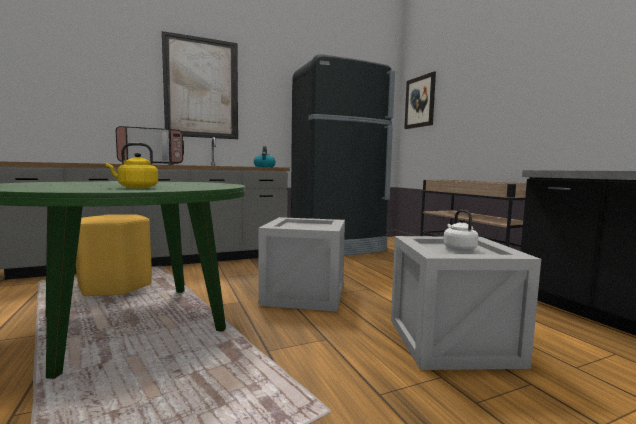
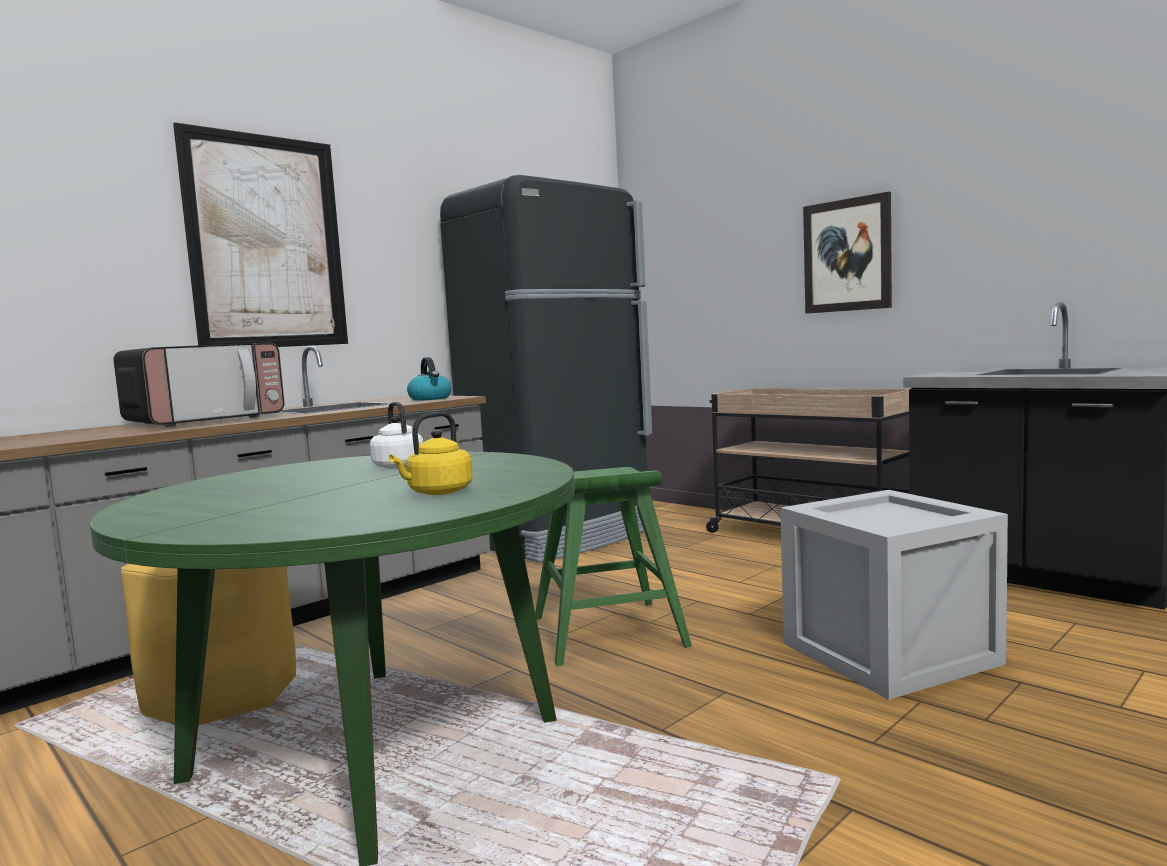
camera: 20 degrees left, 0 degrees up
crate [258,217,345,312] -> green stool [535,467,692,666]
picture [404,71,436,129] -> picture moved to [803,192,892,314]
white kettle [443,210,478,251] -> white kettle moved to [370,402,423,469]

